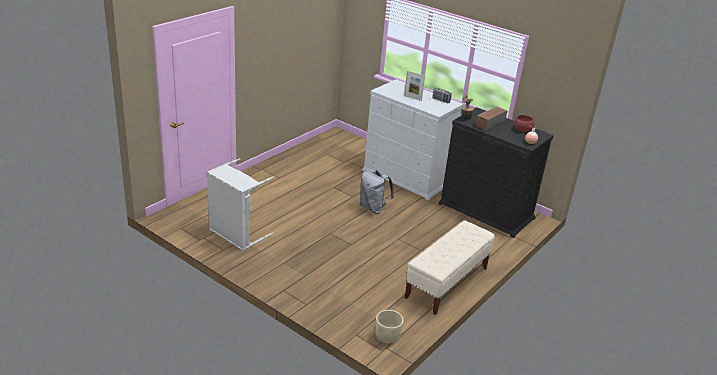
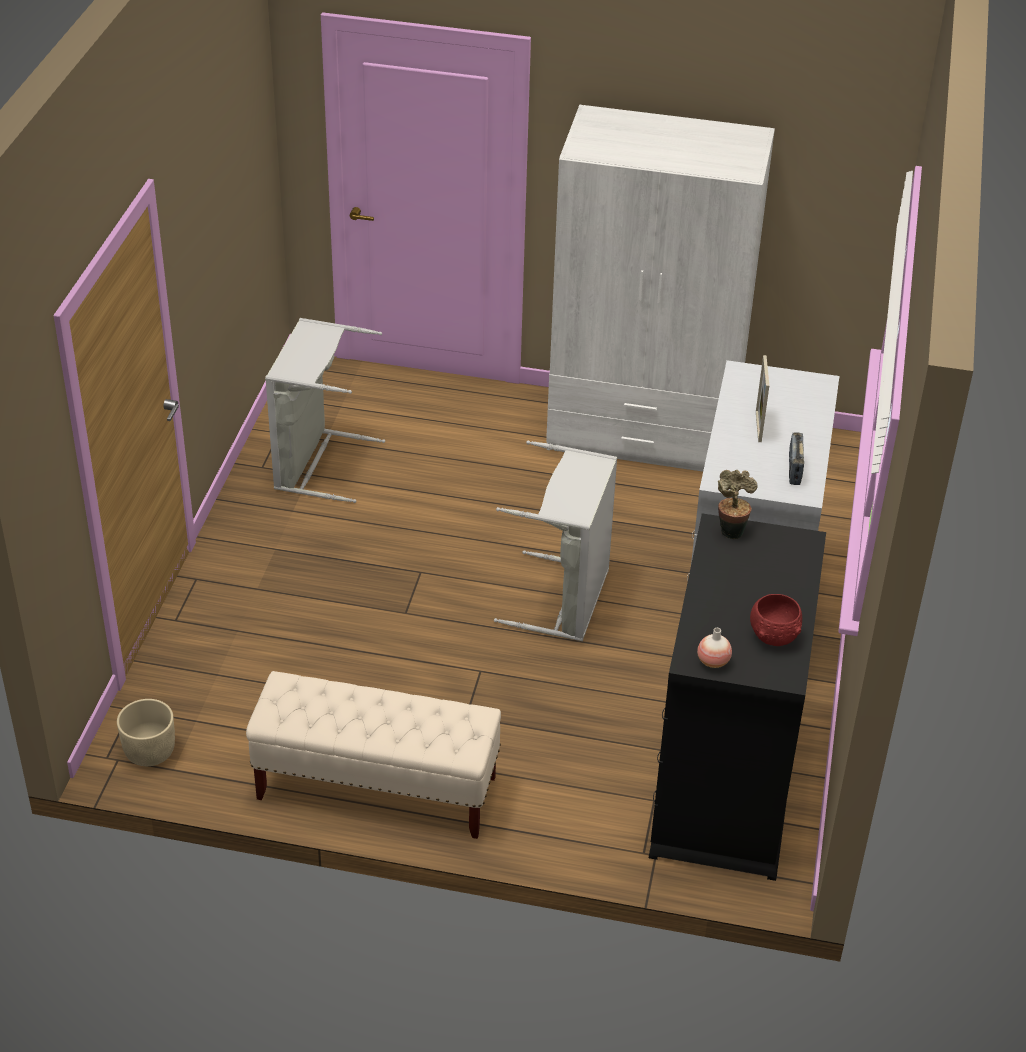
camera: 65 degrees right, 10 degrees up
grey backpack [360,169,394,214] -> grey laundry basket [494,441,617,641]
speaker [475,106,507,131] -> none
none -> white wardrobe [546,105,775,472]

